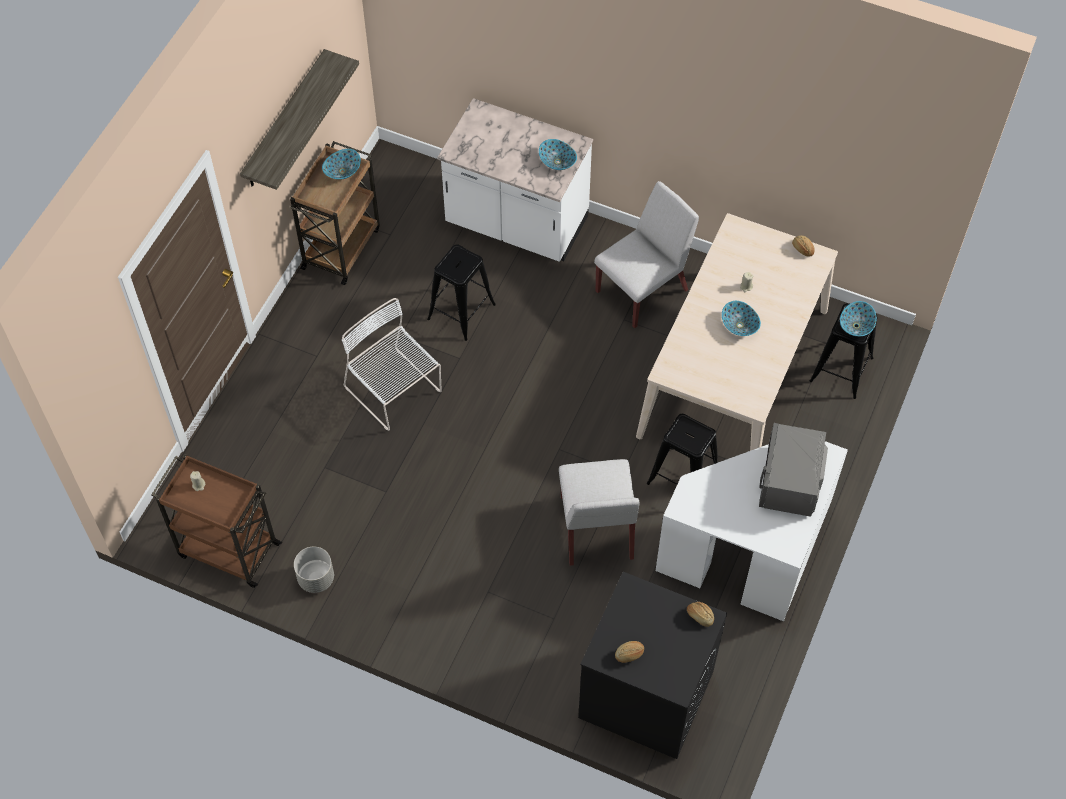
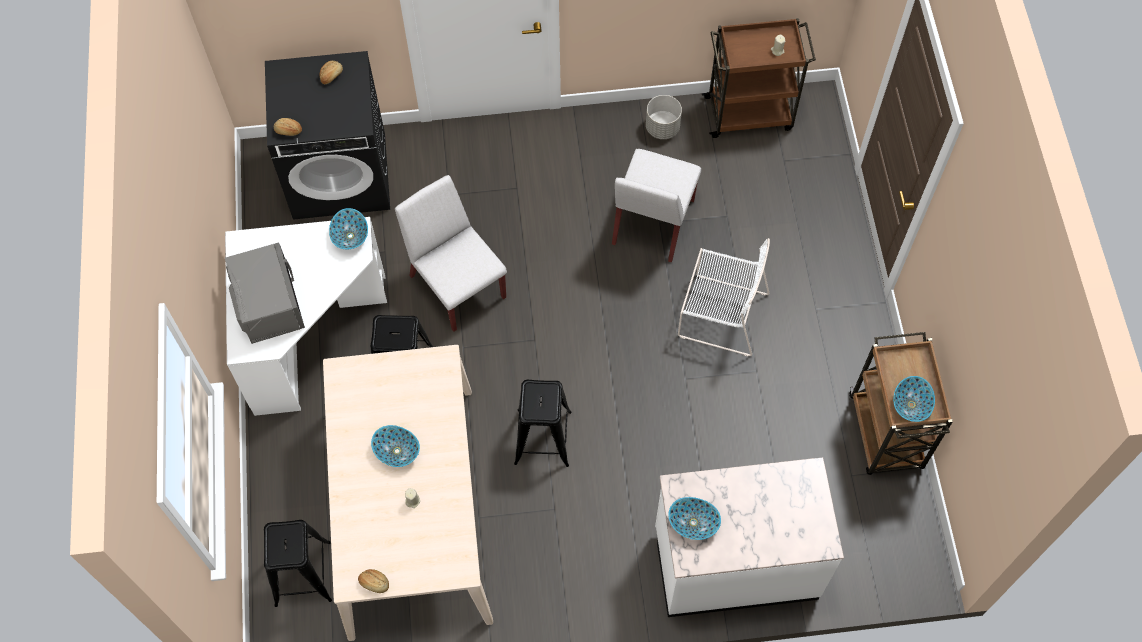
camera: 150 degrees right, 5 degrees up
shelf [240,49,359,190] -> none
black stool [427,244,496,341] -> black stool moved to [514,380,571,467]
white chair [594,181,699,328] -> white chair moved to [612,149,701,262]
bowl [840,301,877,336] -> bowl moved to [329,208,368,249]

